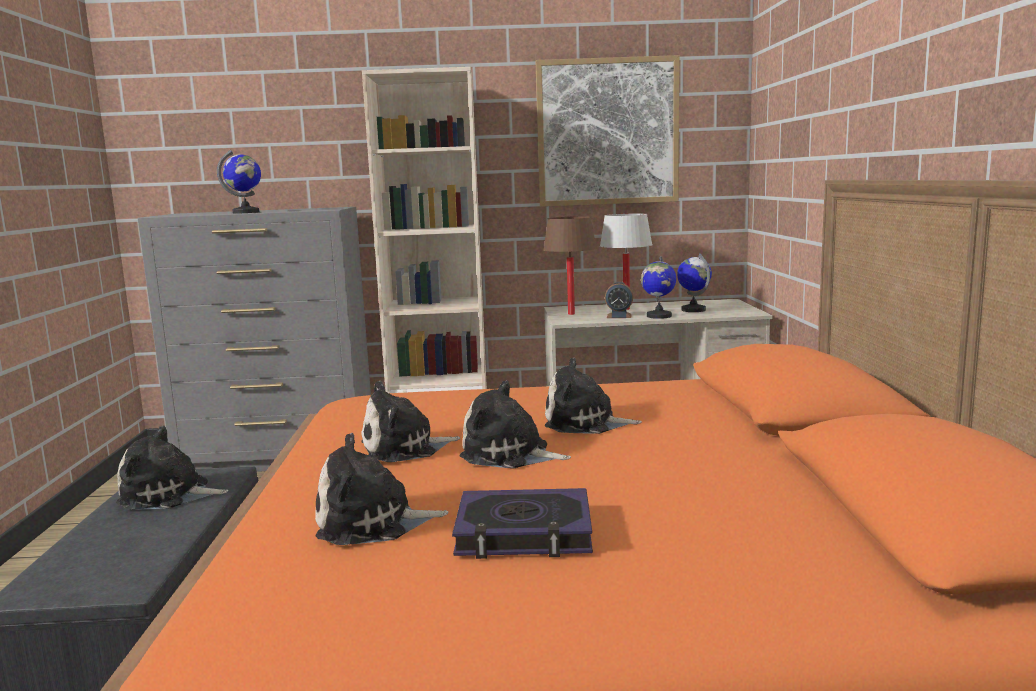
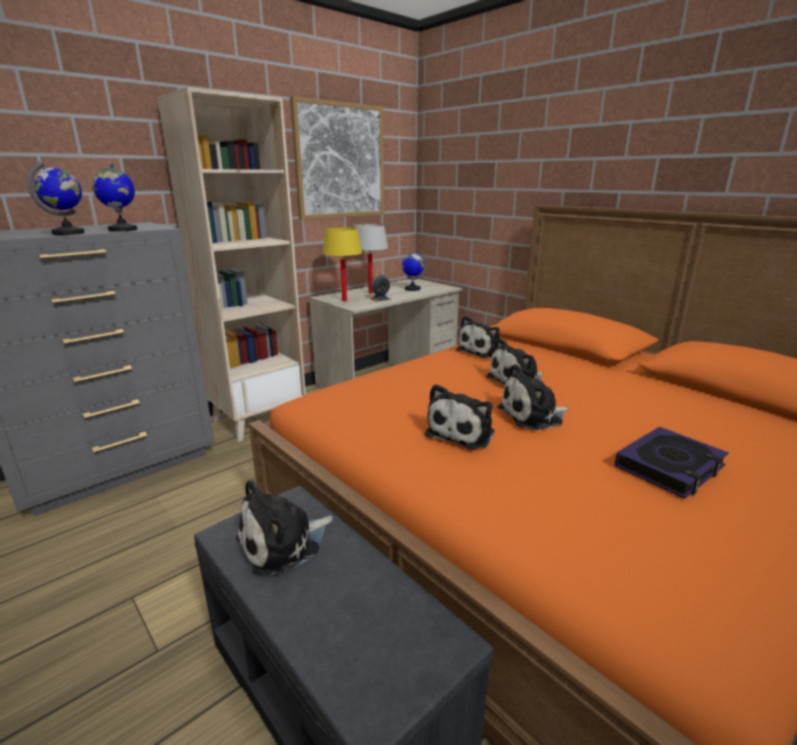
camera: 40 degrees left, 10 degrees up
plush toy [315,433,448,545] -> plush toy moved to [456,316,500,358]
brown table lamp [543,216,597,315] -> yellow table lamp [323,227,362,302]
globe [641,256,676,319] -> globe moved to [92,163,137,232]

